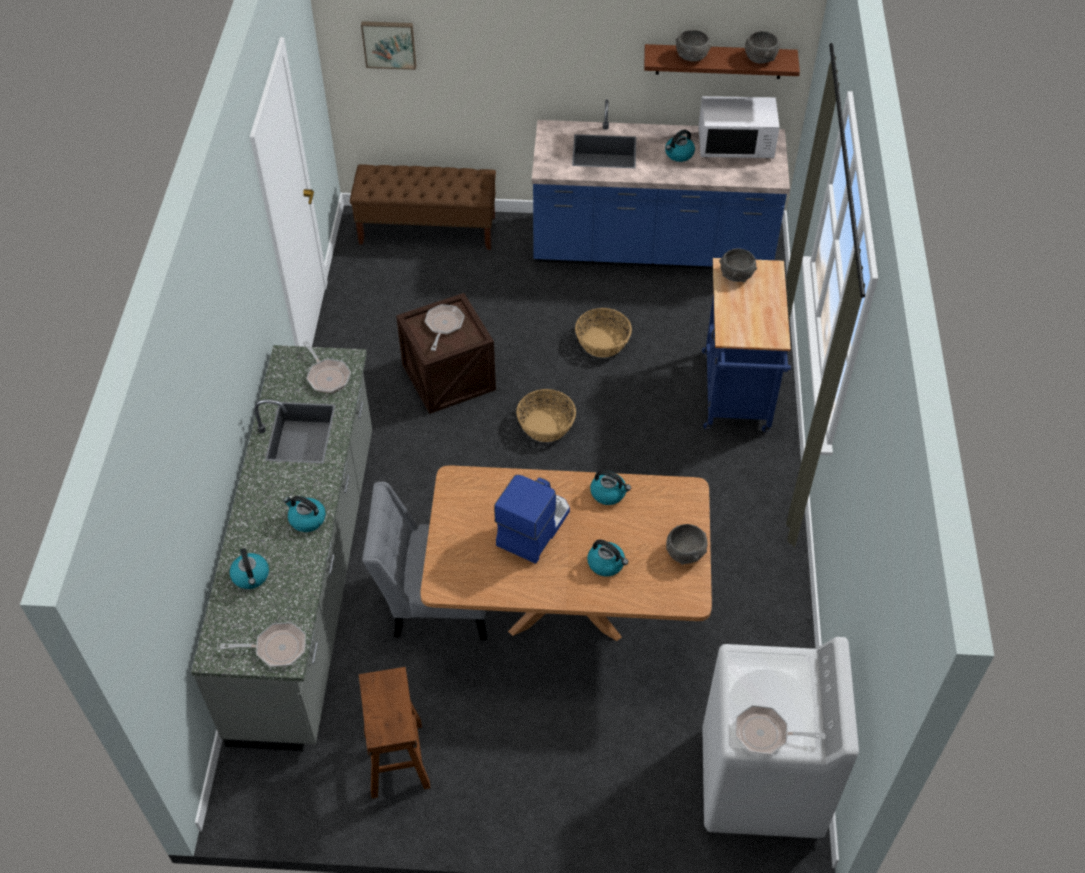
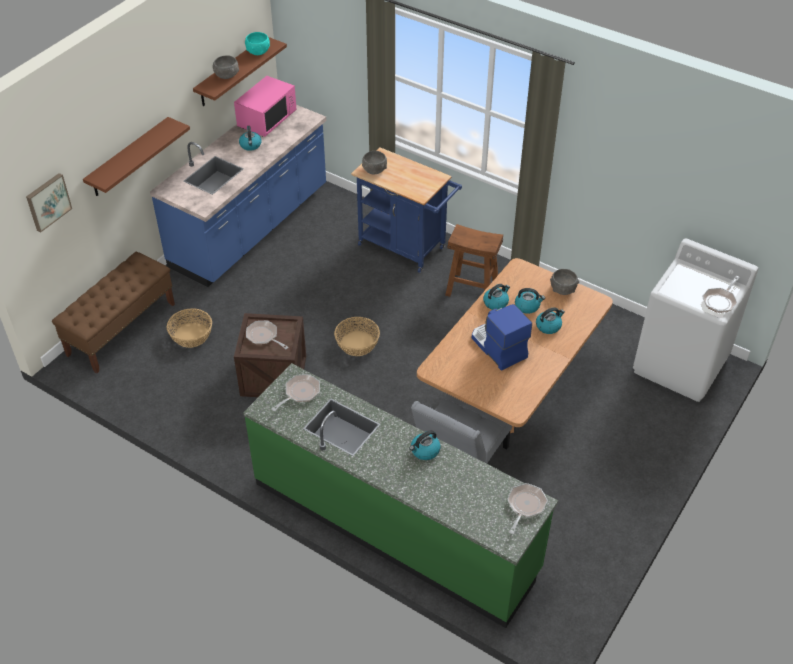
camera: 60 degrees left, 5 degrees down
grey counter [191,345,372,751] -> green counter [243,363,558,628]
kettle [230,548,269,589] -> kettle moved to [515,288,545,314]
frying pan [303,341,351,393] -> frying pan turned 45 degrees counterclockwise [271,374,320,411]
brown stool [359,667,431,799] -> brown stool moved to [445,224,503,297]
basket [575,308,632,358] -> basket moved to [166,308,212,348]
white microwave [698,96,780,159] -> pink microwave [234,76,297,137]
grey bowl [744,31,781,64] -> turquoise bowl [245,32,270,55]
none -> brown shelf [83,117,190,196]

